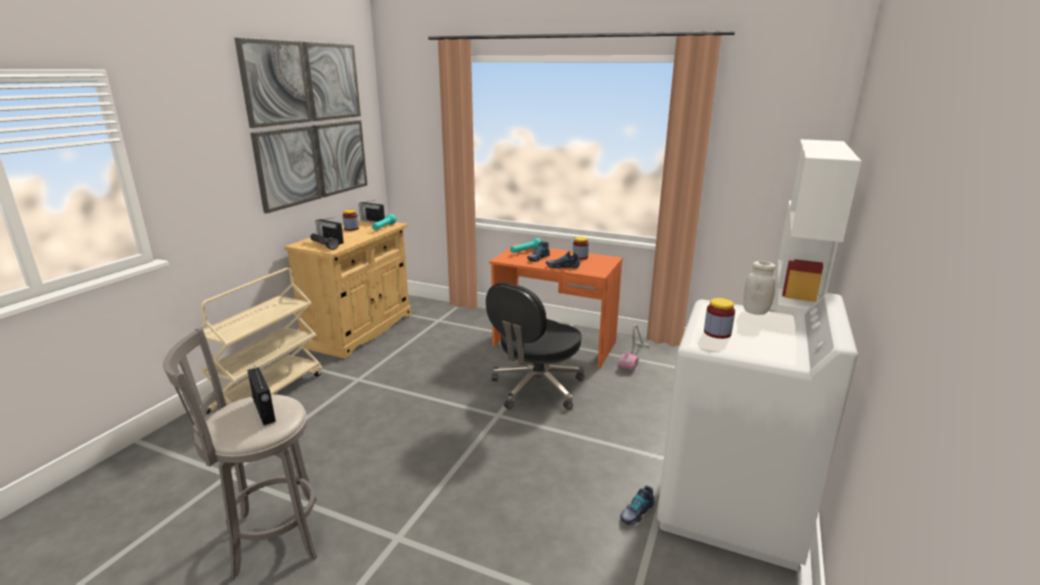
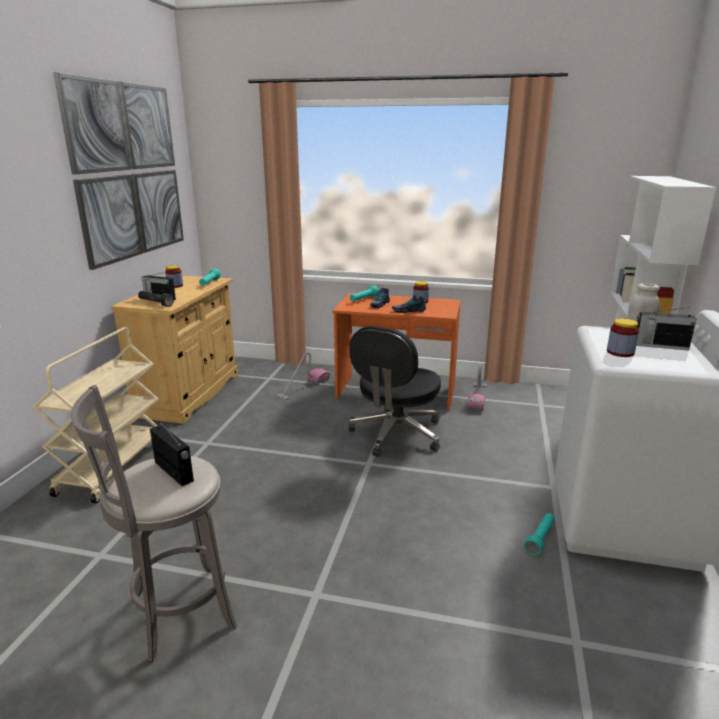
camera: 10 degrees left, 0 degrees up
radio [359,200,385,223] -> radio moved to [636,307,697,351]
shoe [620,486,654,525] -> turquoise flashlight [524,513,555,555]
none -> vacuum cleaner [276,352,330,400]

